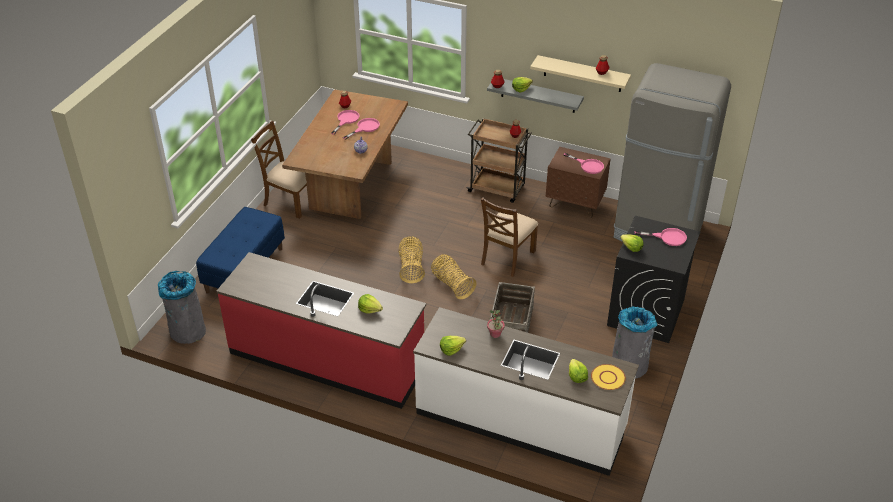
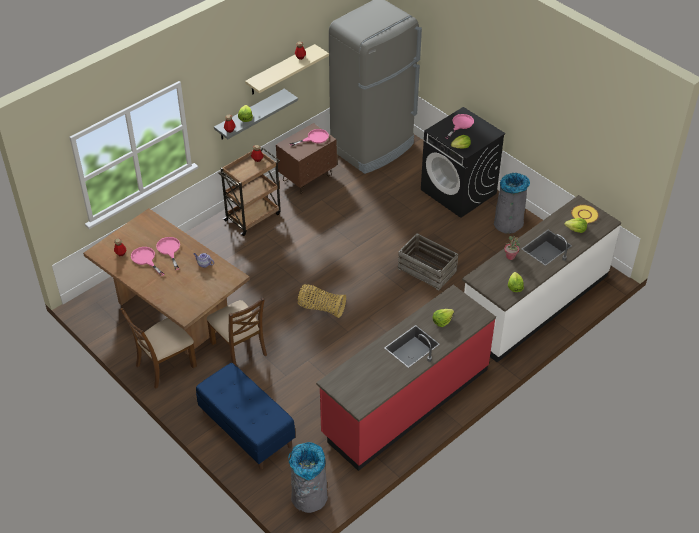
camera: 65 degrees left, 5 degrees up
basket [431,254,476,299] -> none
brown chair [481,197,538,277] -> brown chair moved to [207,297,267,366]

